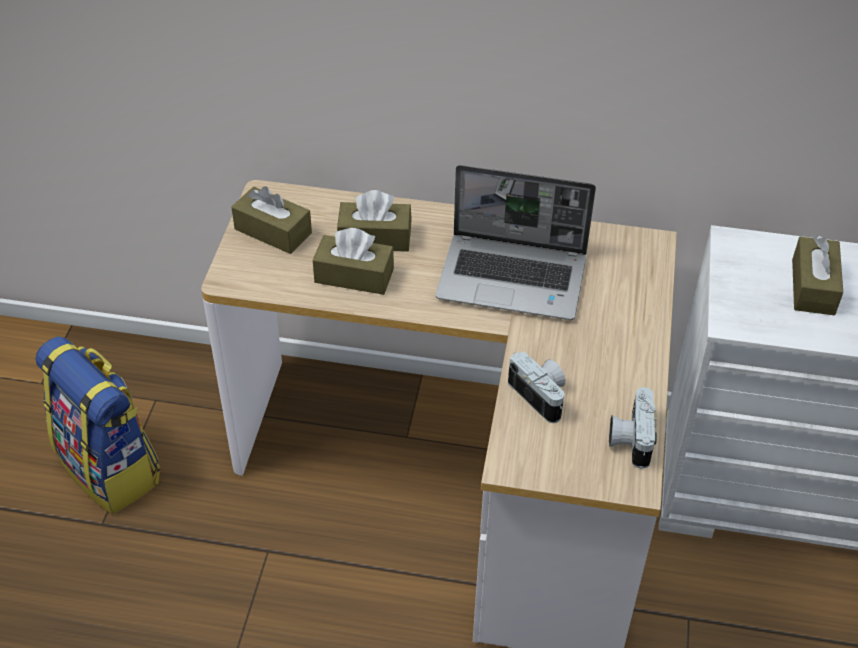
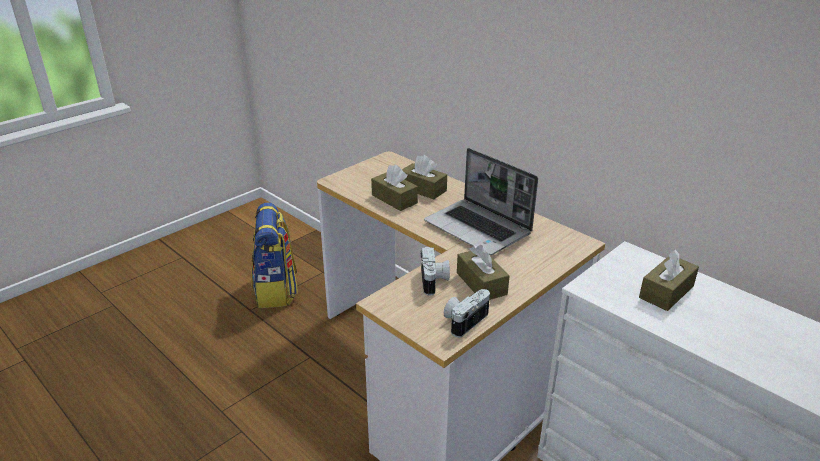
camera: 35 degrees right, 15 degrees down
brown tissue box [231,186,312,254] -> brown tissue box moved to [457,245,510,300]

